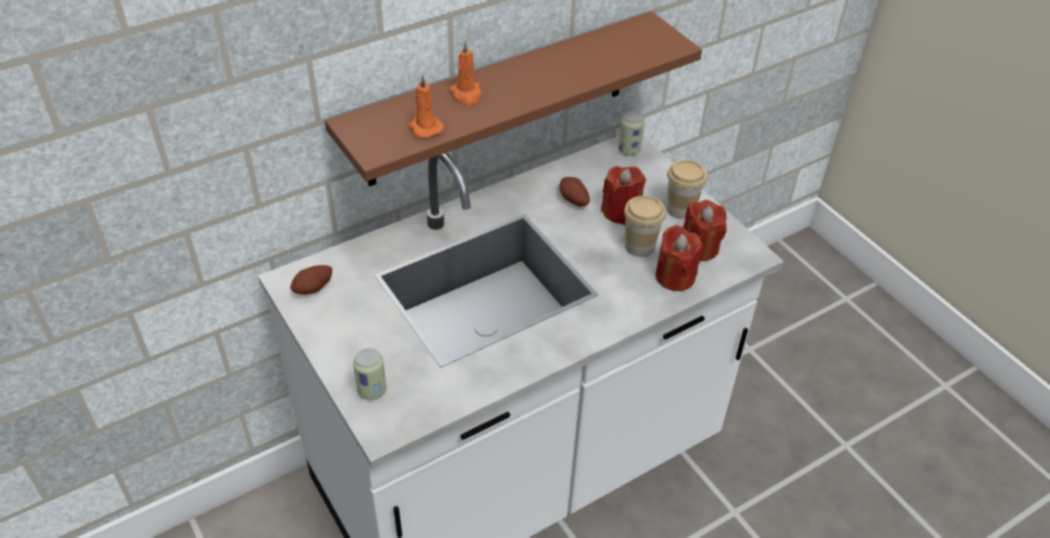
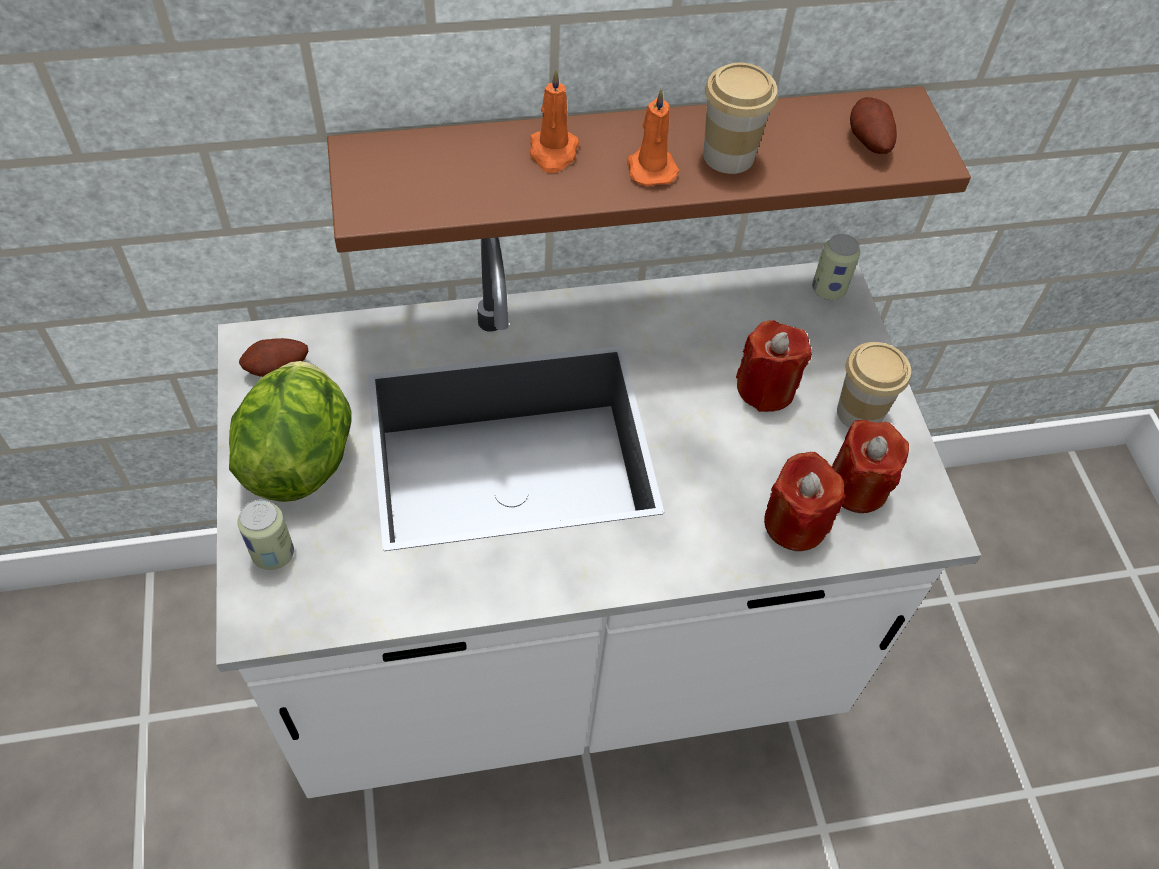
camera: 20 degrees right, 10 degrees up
orange candle [409,75,444,138] -> orange candle moved to [627,88,679,186]
potato [559,177,590,206] -> potato moved to [850,97,897,154]
cup [624,195,666,257] -> cup moved to [703,63,777,174]
none -> lettuce [229,361,352,502]

